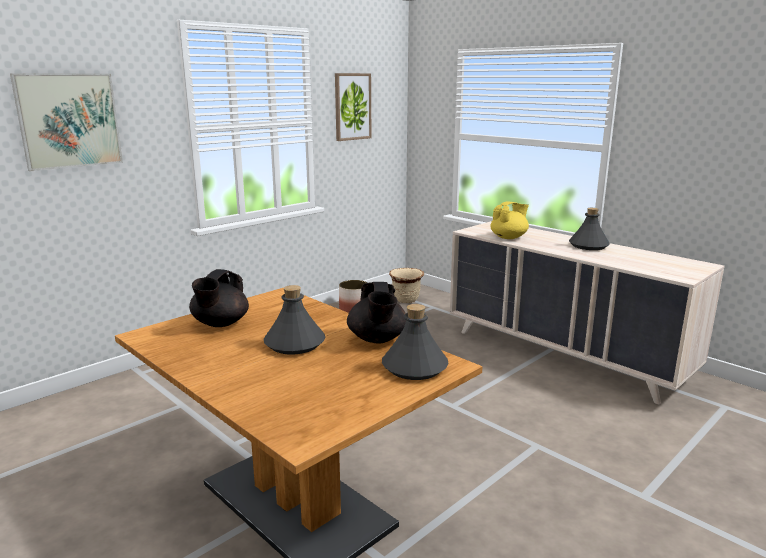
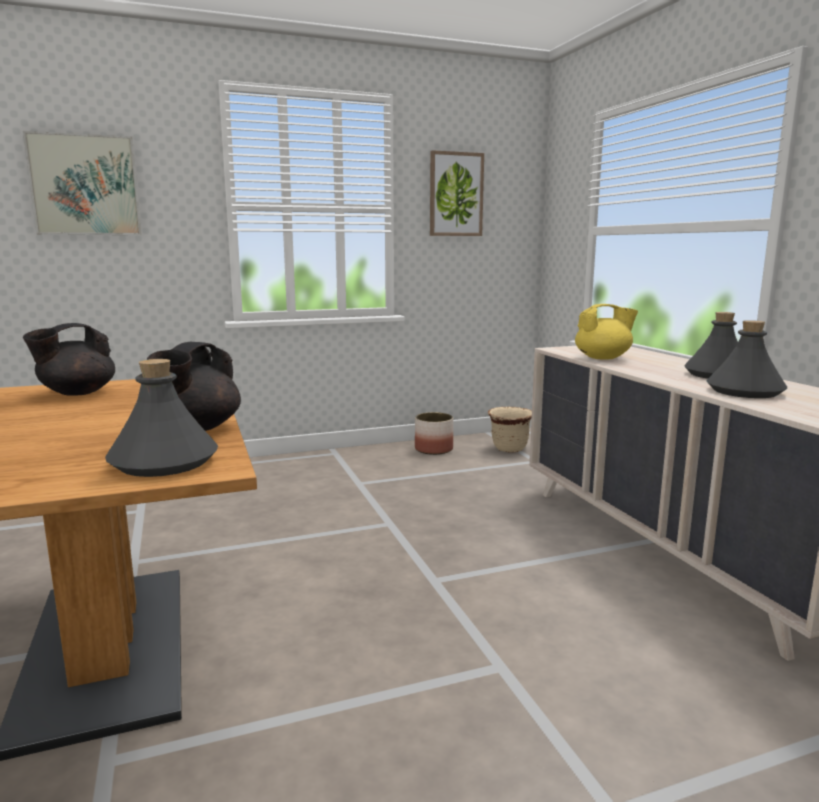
camera: 25 degrees right, 5 degrees down
grey bottle [264,285,325,355] -> grey bottle moved to [706,320,787,398]

